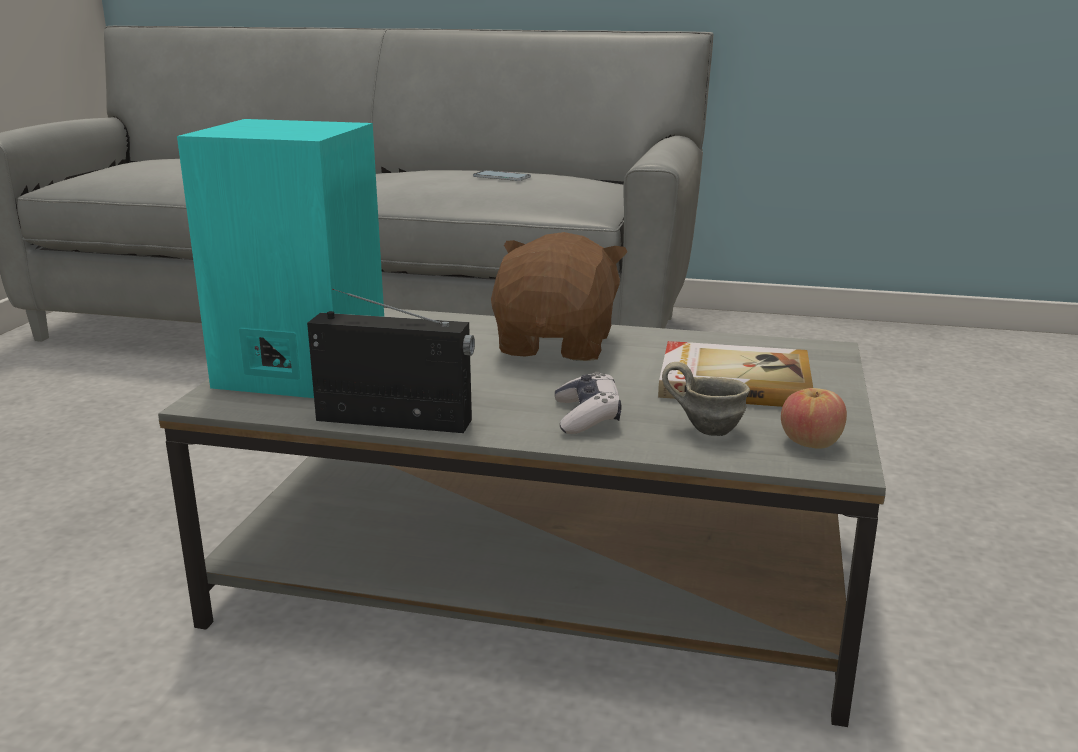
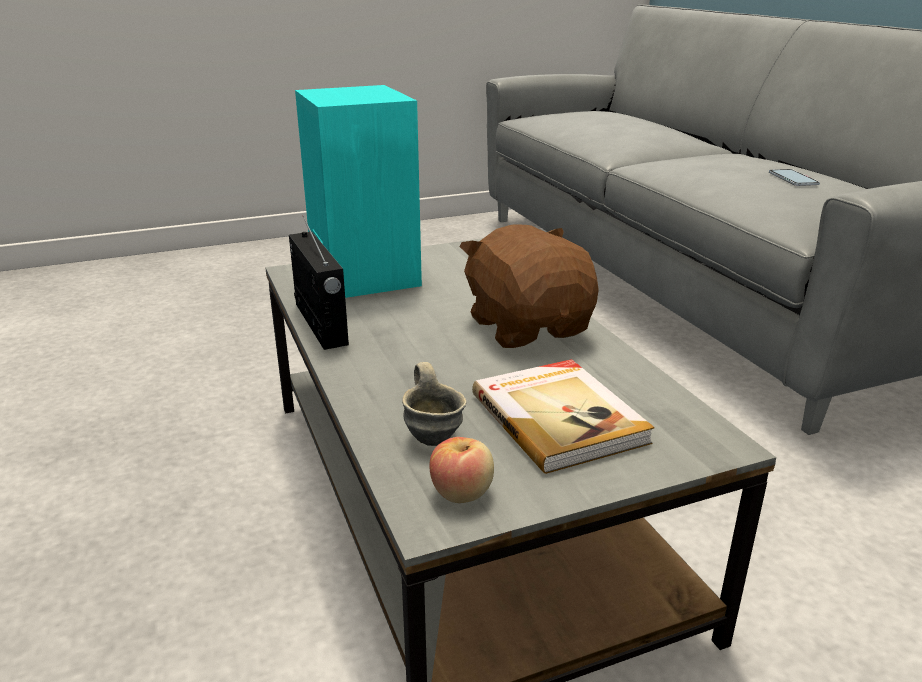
camera: 55 degrees right, 5 degrees up
brown plush toy [491,232,627,361] -> brown plush toy turned 90 degrees counterclockwise [460,225,599,348]
game controller [555,372,622,434] -> none

